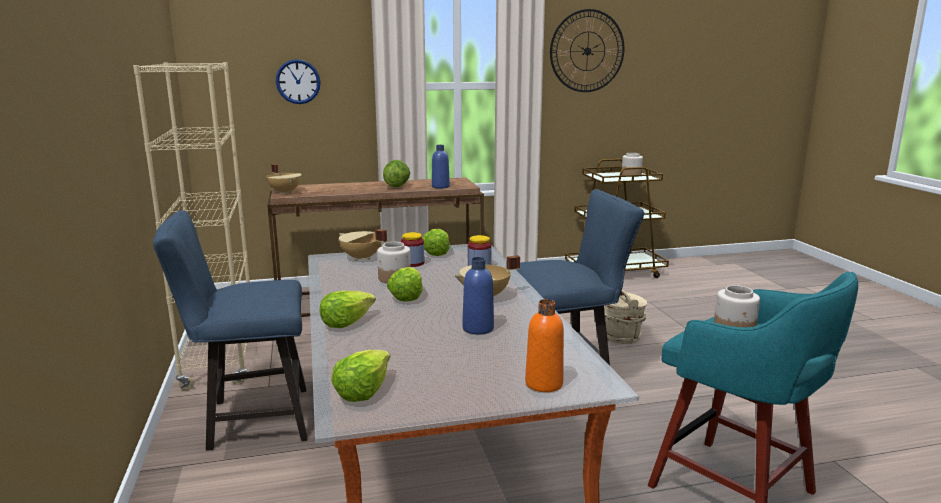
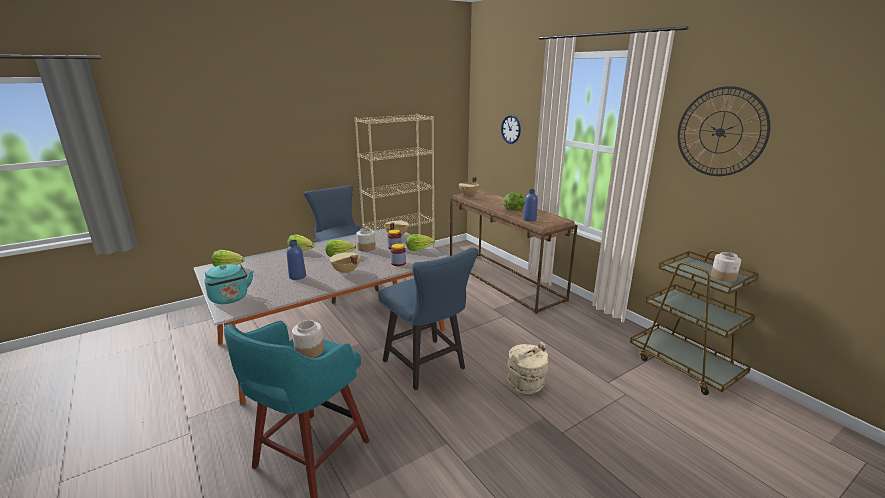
camera: 70 degrees right, 5 degrees up
orange bottle [525,299,564,392] -> turquoise kettle [204,264,253,304]

